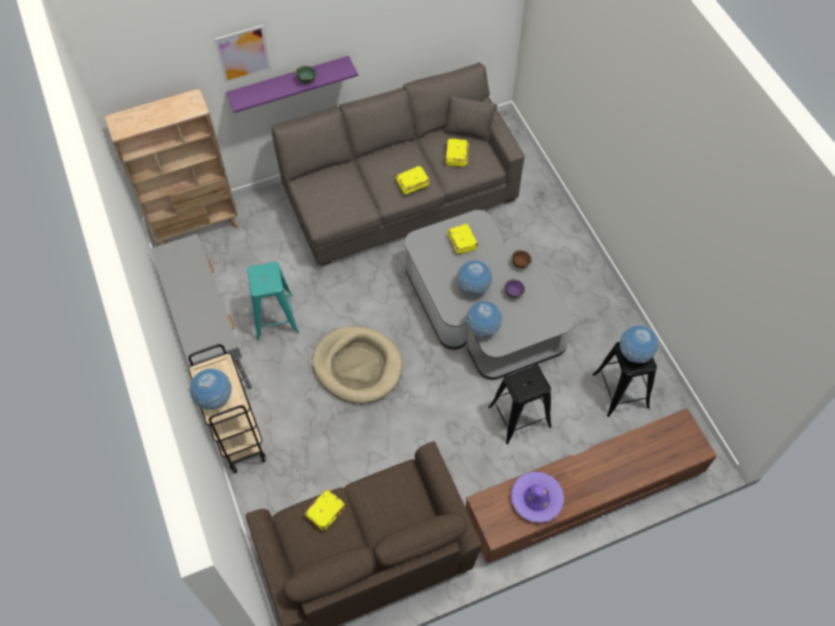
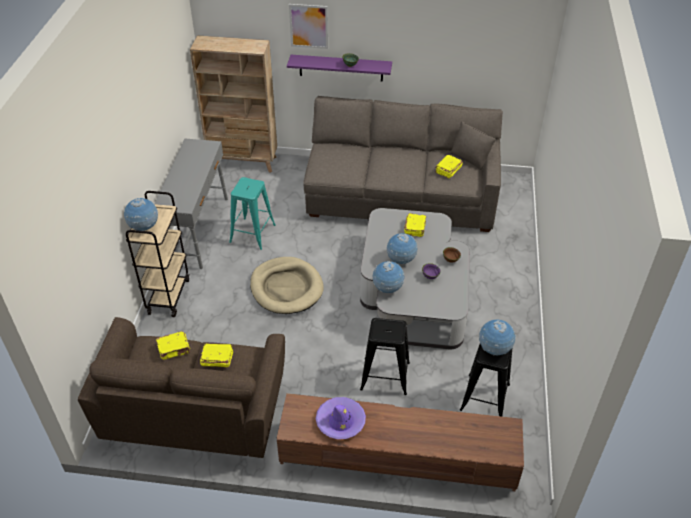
camera: 30 degrees right, 15 degrees down
yellow book [396,166,430,195] -> yellow book moved to [200,343,233,367]

